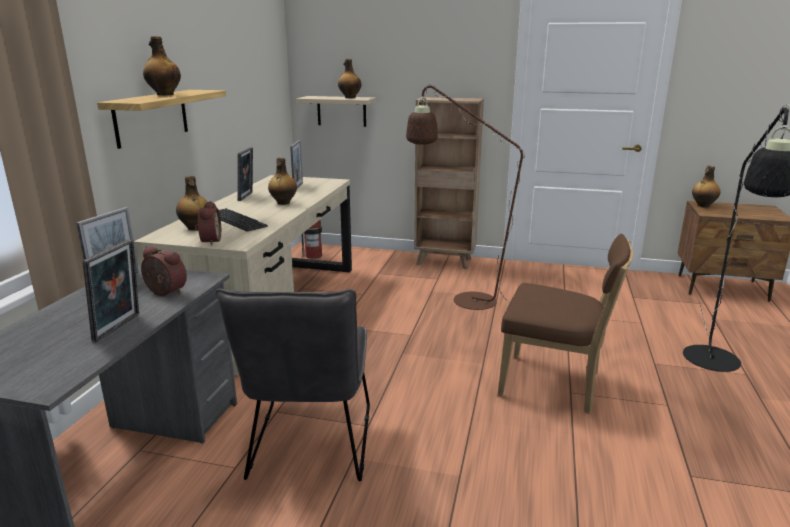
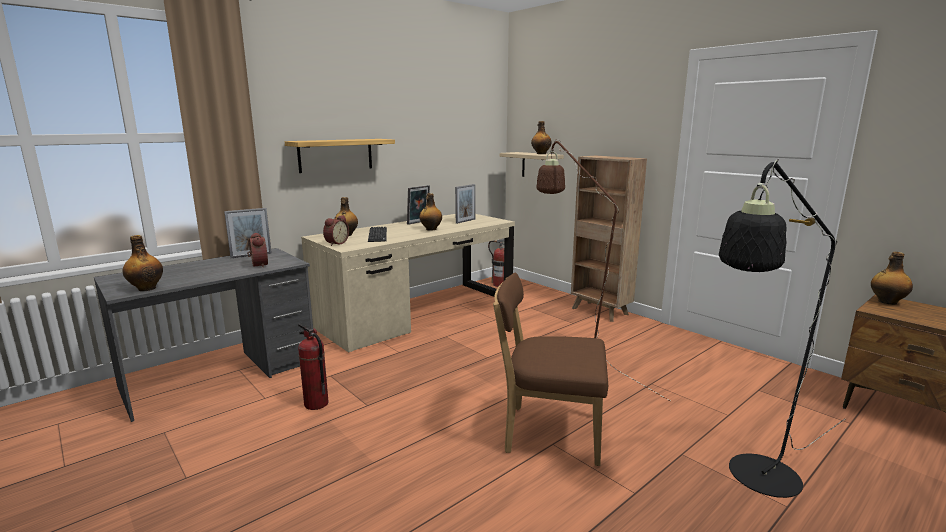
camera: 35 degrees right, 5 degrees down
picture frame [82,239,139,342] -> none
bottle [143,36,181,95] -> bottle moved to [123,235,163,291]
grey chair [216,289,370,481] -> fire extinguisher [298,323,329,410]
brown chair [498,234,633,414] -> brown chair turned 135 degrees clockwise [493,272,608,466]

